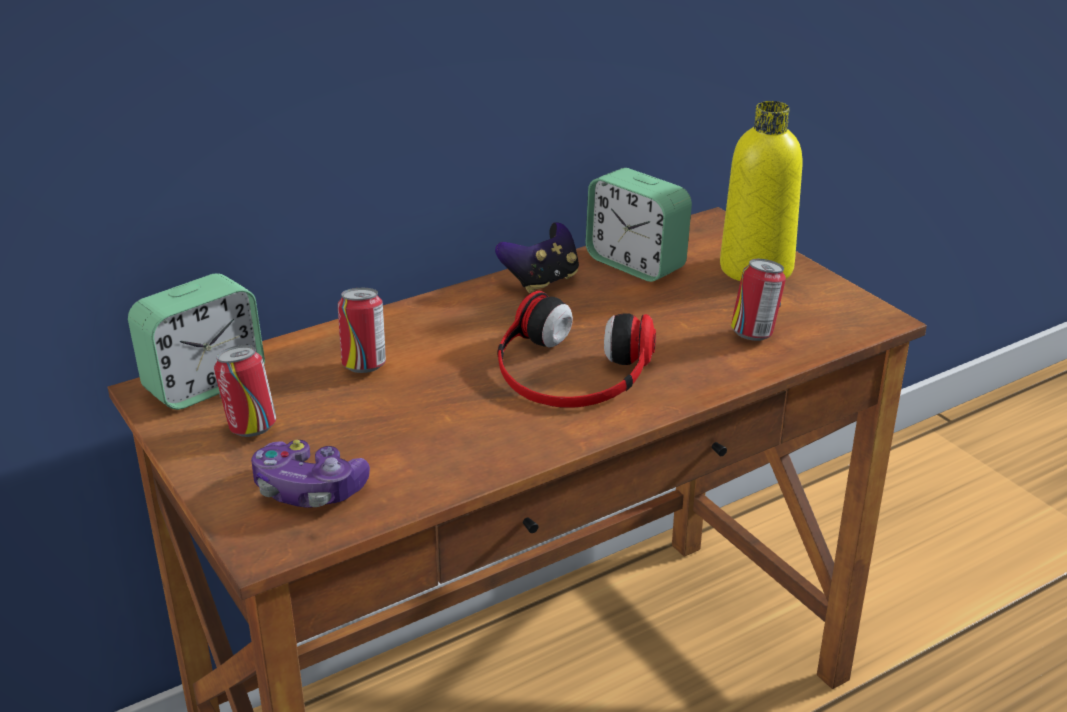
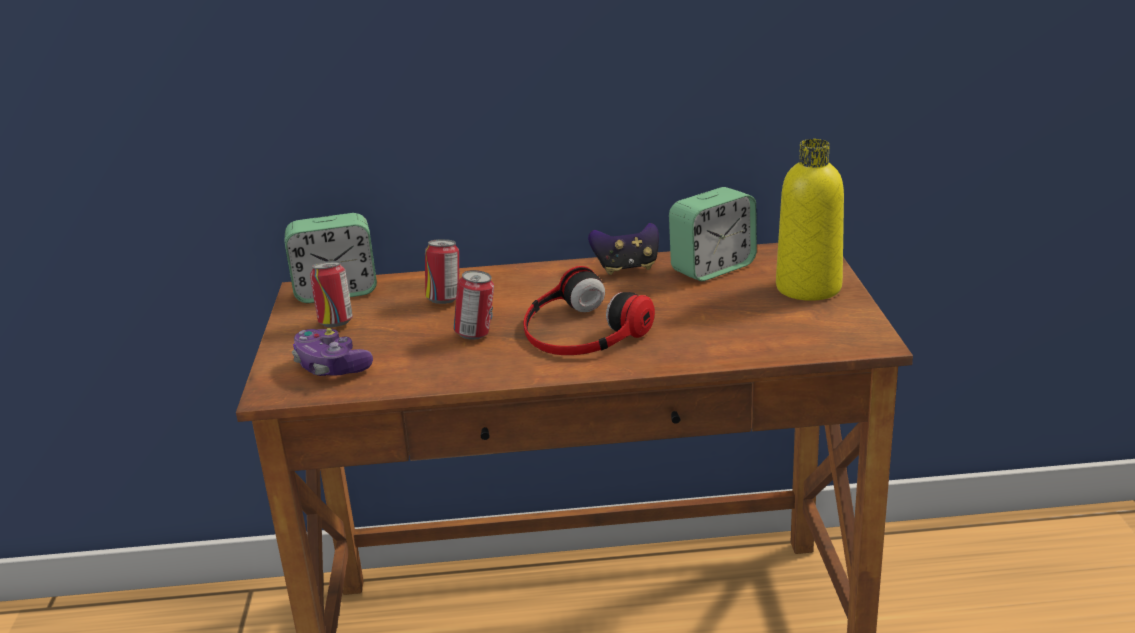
camera: 30 degrees right, 5 degrees down
alarm clock [586,168,692,282] -> alarm clock turned 105 degrees counterclockwise [669,187,757,281]
can [731,259,786,341] -> can moved to [453,270,494,340]

